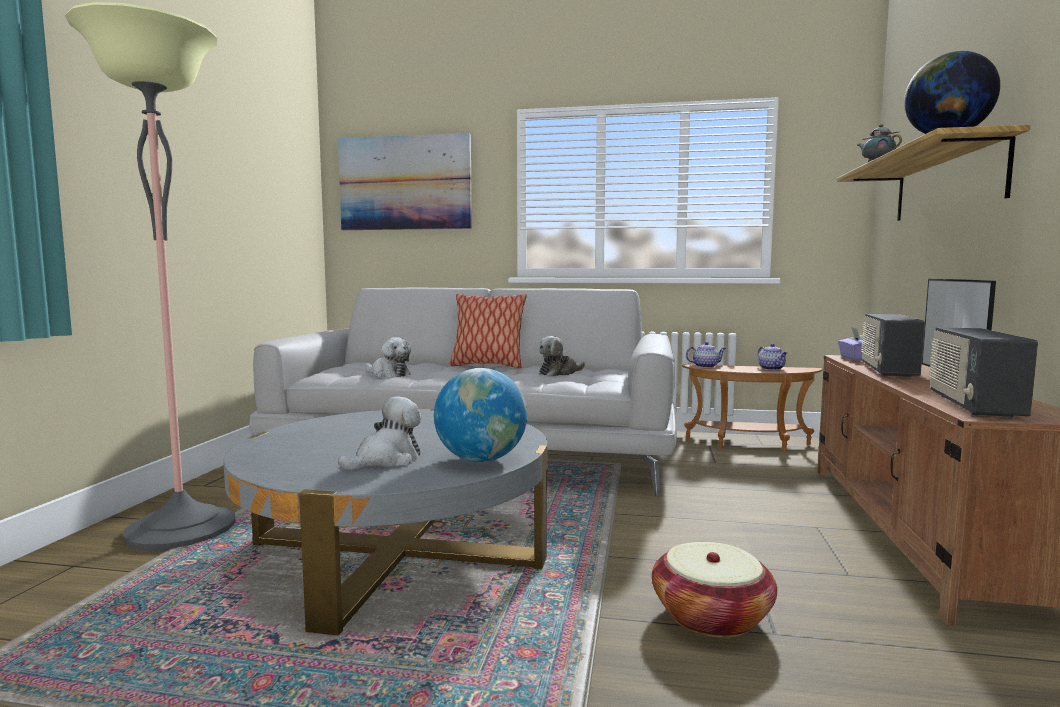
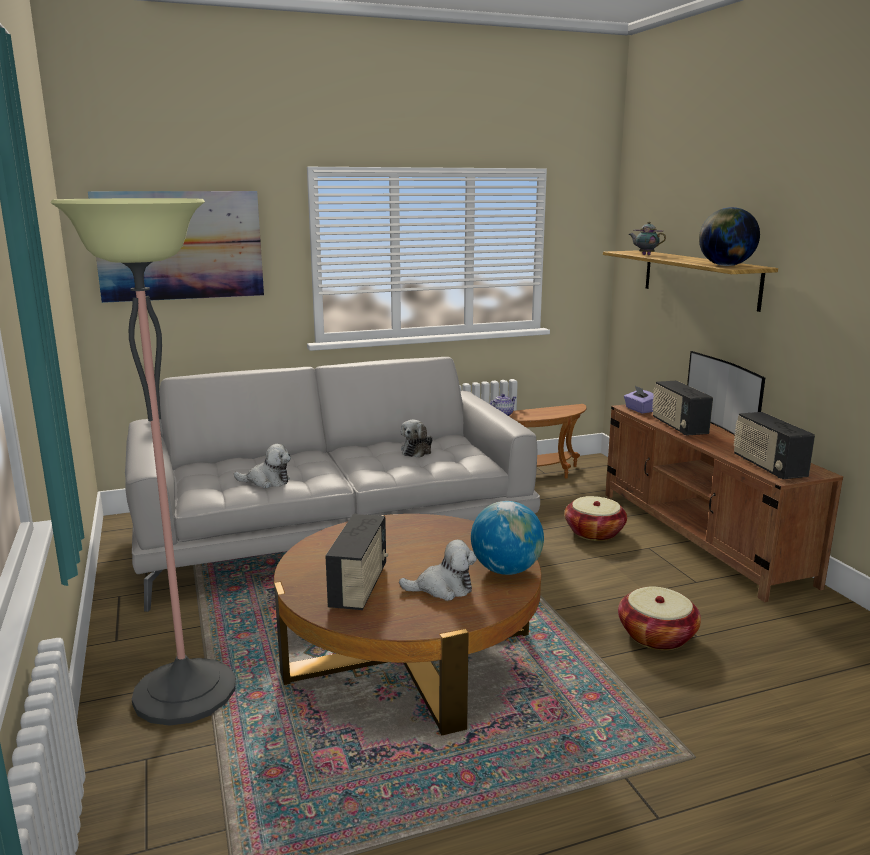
camera: 30 degrees left, 10 degrees up
grey coffee table [224,409,547,635] -> brown coffee table [274,514,541,735]
plush toy [338,396,421,470] -> plush toy turned 75 degrees clockwise [399,540,477,601]
pillow [450,294,527,368] -> none
teapot [758,343,787,370] -> none
none -> radio [325,514,388,610]
none -> basket [565,496,627,541]

